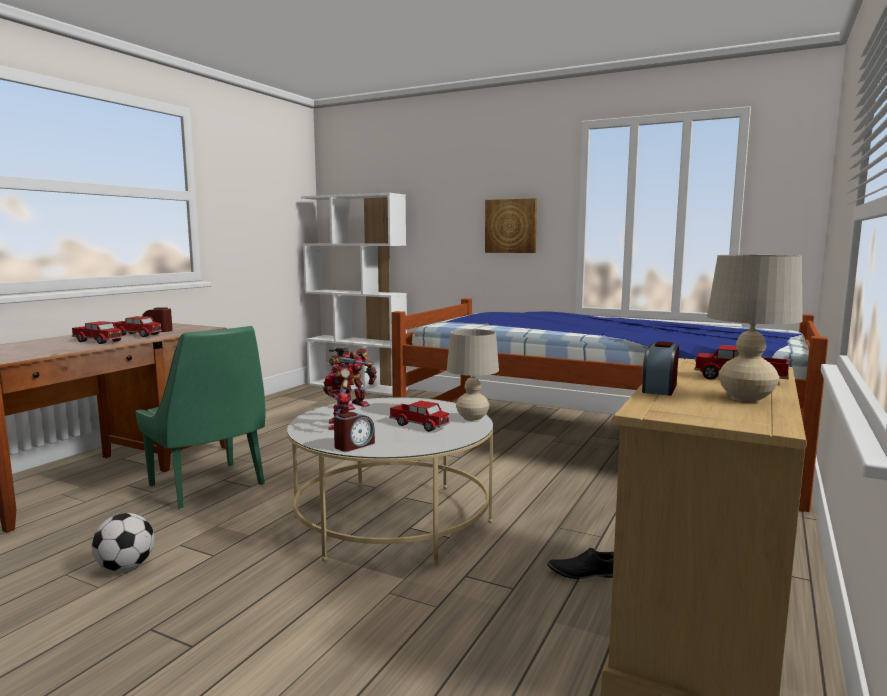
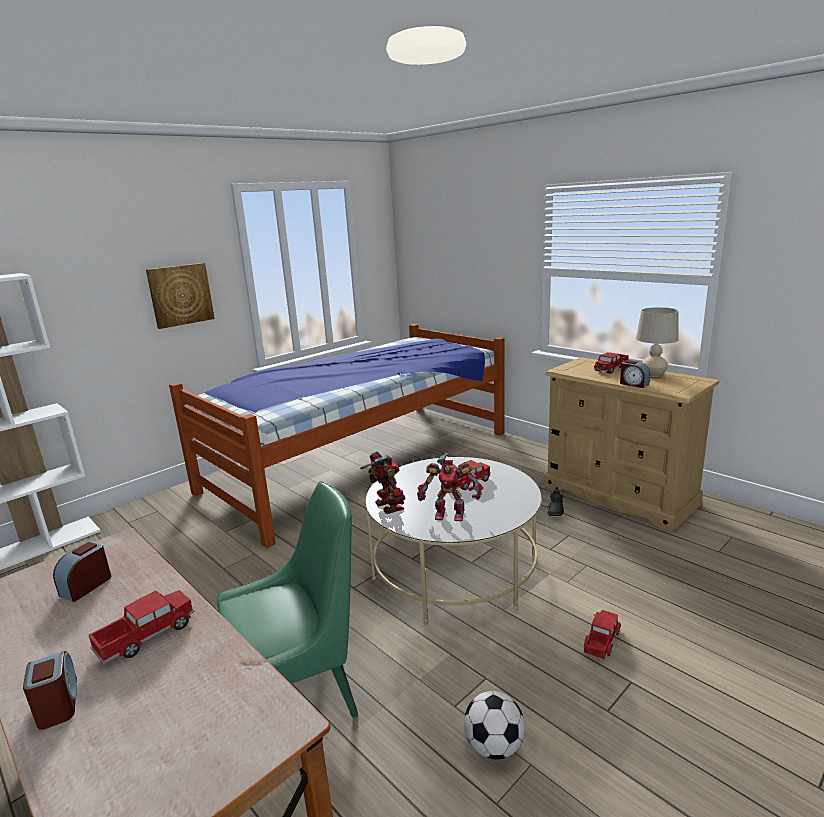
camera: 70 degrees left, 10 degrees up
toy truck [113,316,162,337] -> toy truck moved to [583,610,621,661]
alarm clock [334,412,375,452] -> alarm clock moved to [23,651,77,730]
beige table lamp [447,329,499,421] -> none

